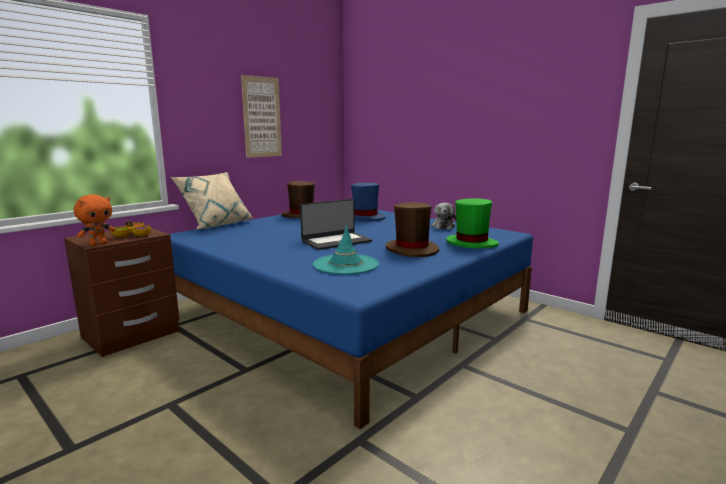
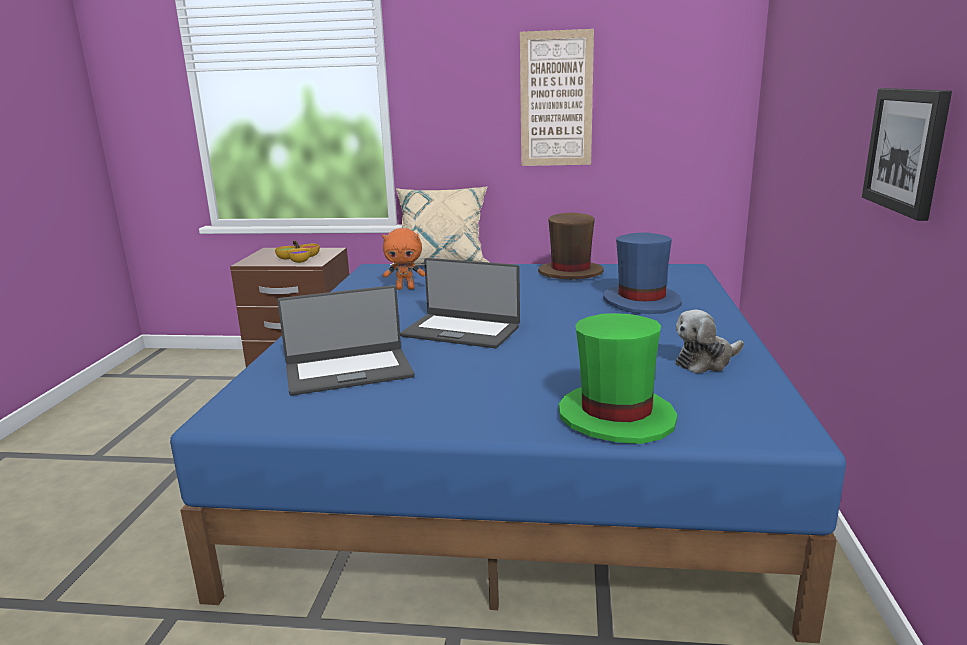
camera: 55 degrees right, 5 degrees up
orange plush toy [74,194,115,246] -> orange plush toy moved to [382,228,425,290]
turquoise hat [313,225,379,275] -> laptop [277,285,415,396]
brown hat [386,202,439,257] -> none
none -> picture [862,88,952,221]

